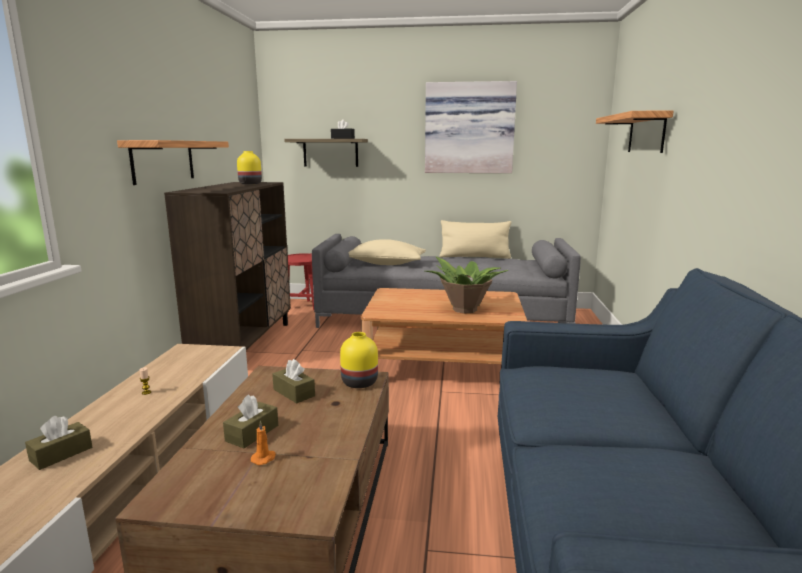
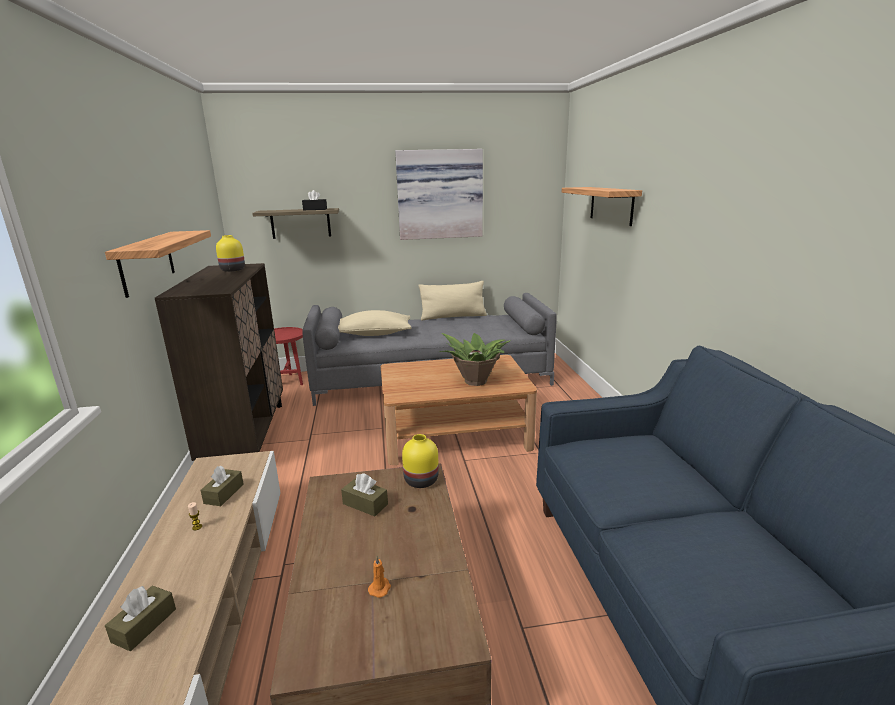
camera: 15 degrees left, 5 degrees up
brown tissue box [223,394,278,448] -> brown tissue box moved to [200,466,244,506]

